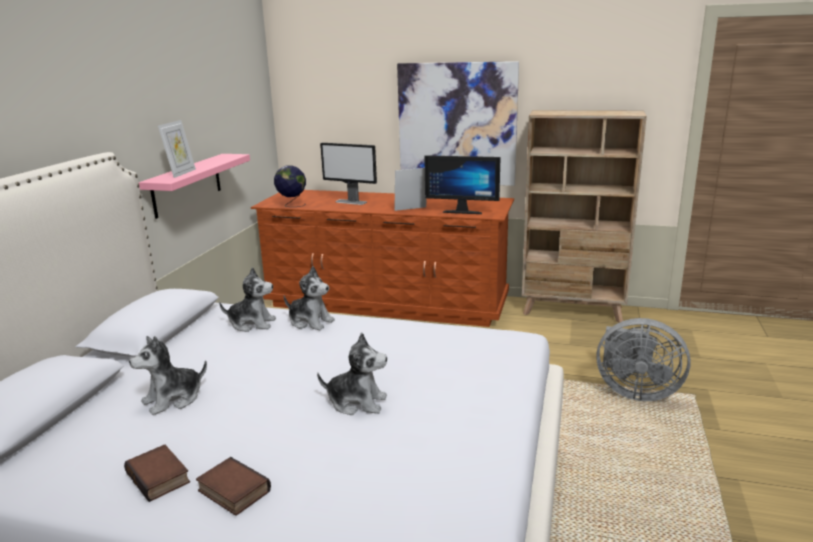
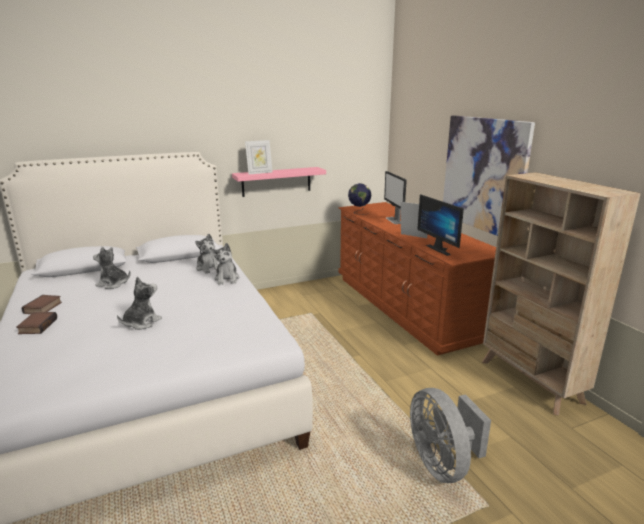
camera: 50 degrees right, 0 degrees up
plush toy [317,333,387,415] -> plush toy turned 120 degrees counterclockwise [117,277,162,330]

